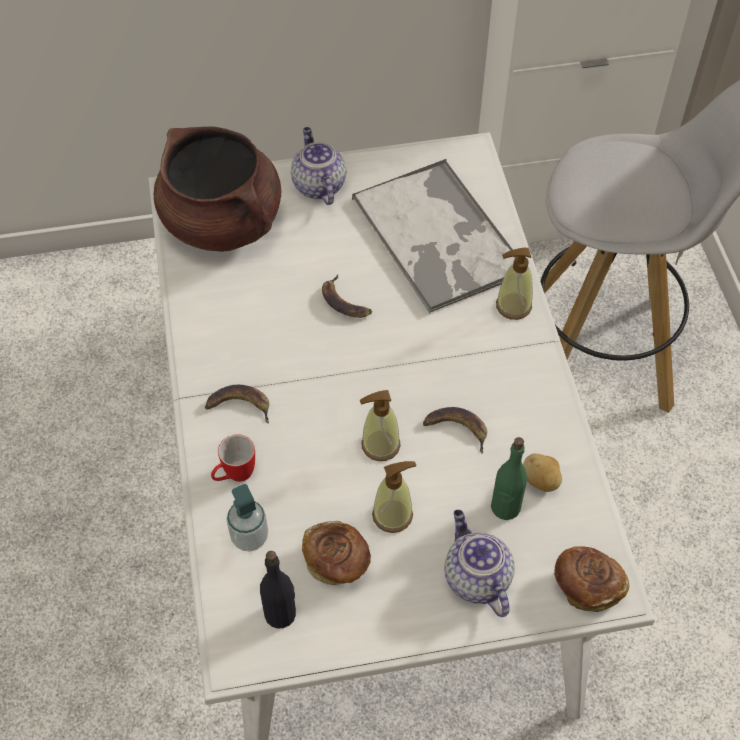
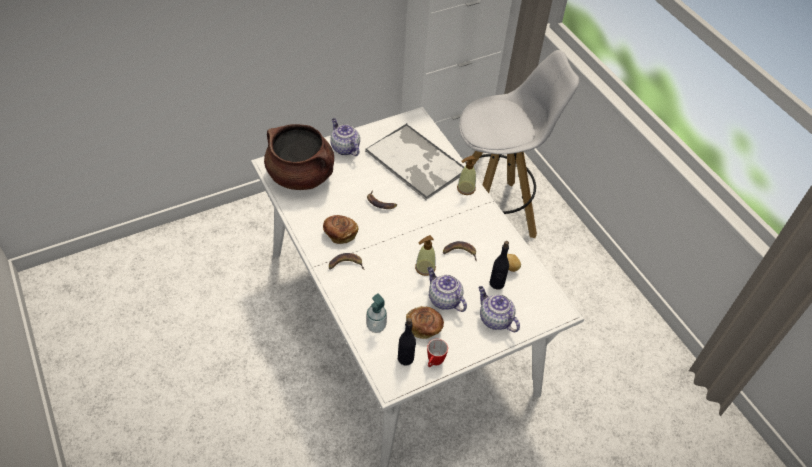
camera: 20 degrees left, 5 degrees down
mug [211,434,255,482] -> mug moved to [427,339,448,367]
soap dispenser [372,461,416,533] -> teapot [427,267,467,312]
green bottle [491,437,527,520] -> black bottle [490,241,509,290]
bread [554,546,629,612] -> bread moved to [323,215,358,244]

